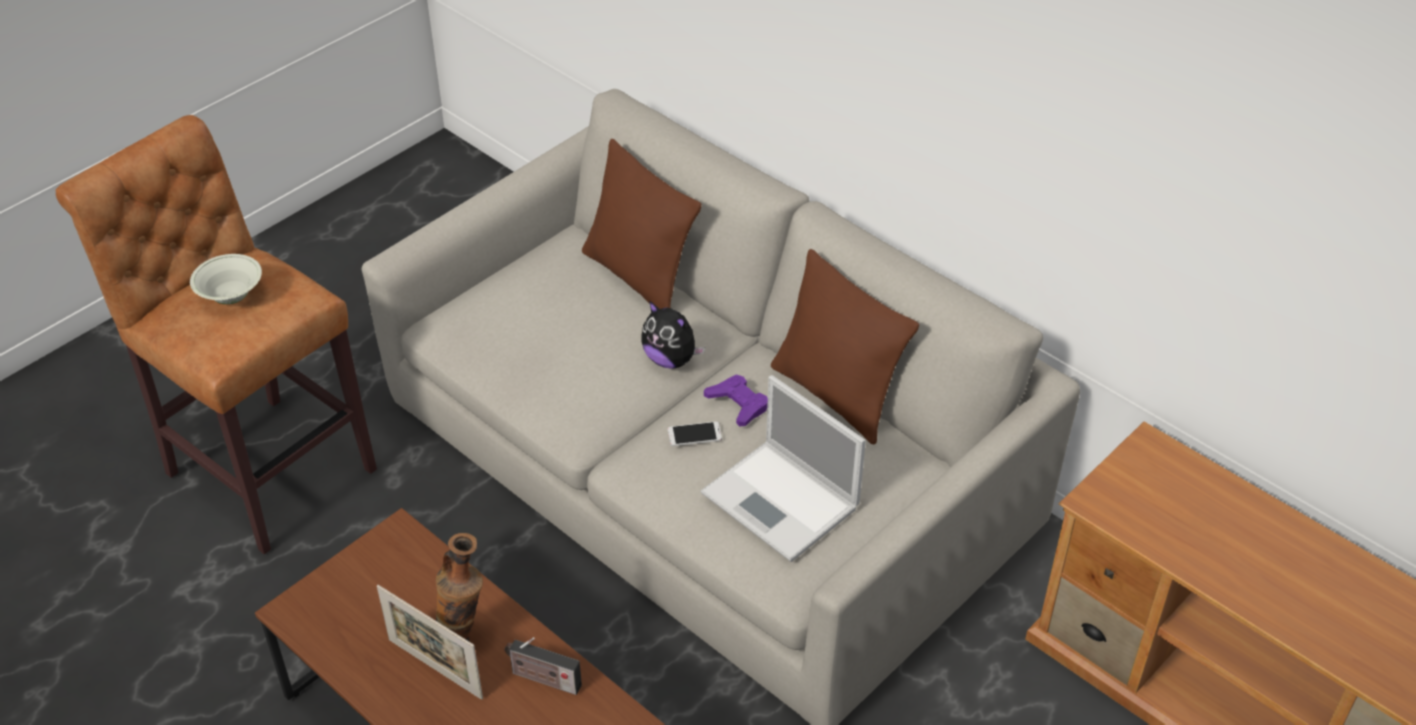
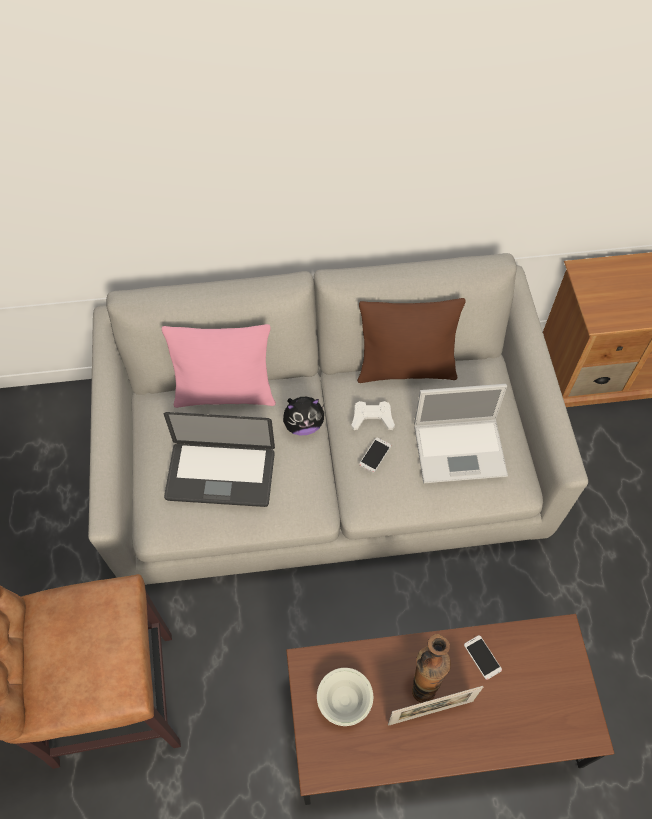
camera: 50 degrees left, 15 degrees up
white bowl [190,254,262,304] -> white bowl moved to [317,668,373,726]
radio [505,637,582,695] -> phone [464,635,502,680]
brown pillow [582,139,702,309] -> pink pillow [162,324,276,408]
purple game controller [704,374,768,427] -> white game controller [351,401,395,430]
none -> laptop [164,412,275,507]

